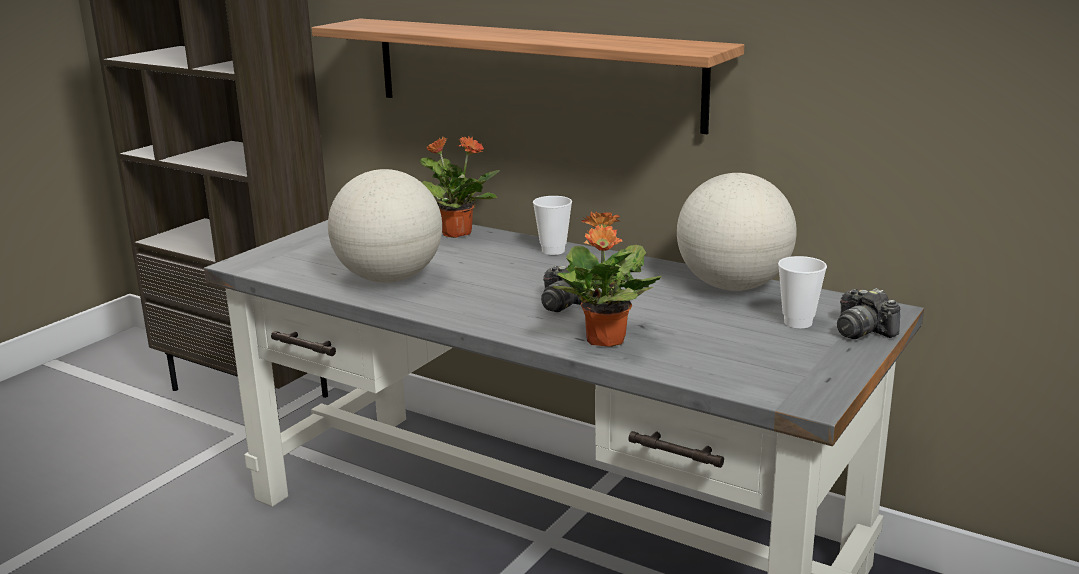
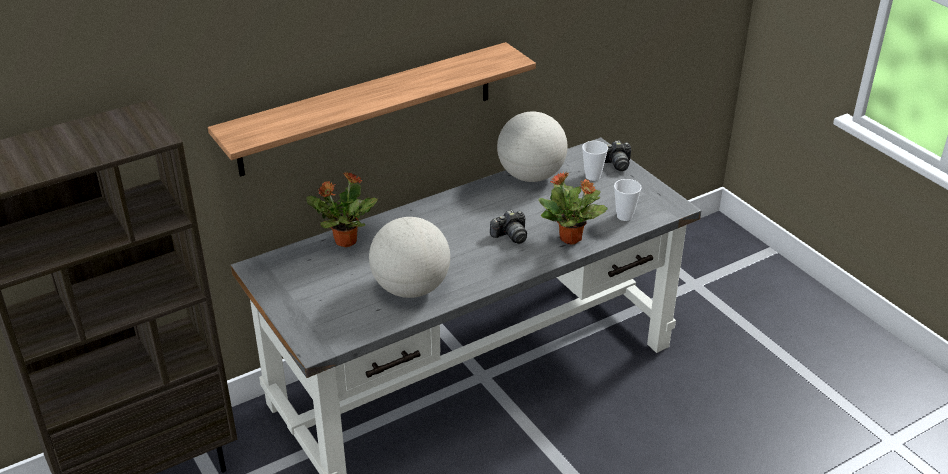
camera: 65 degrees left, 15 degrees up
cup [533,196,572,255] -> cup moved to [614,179,642,221]

